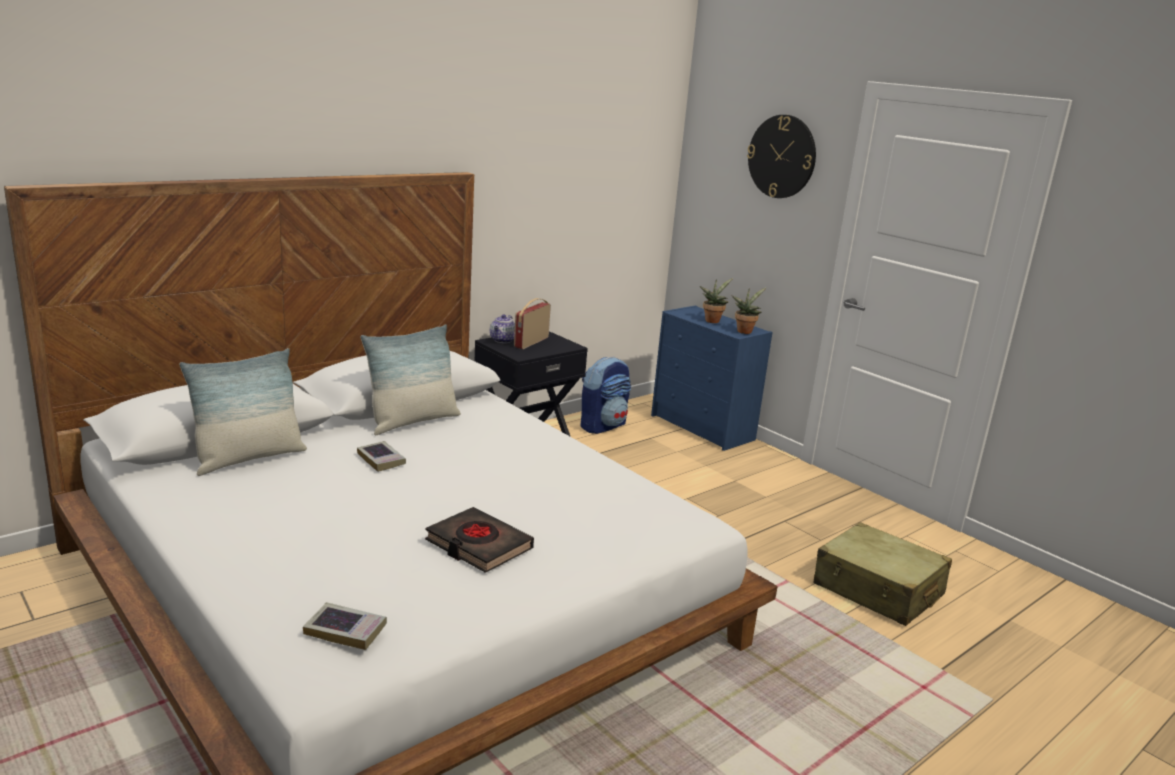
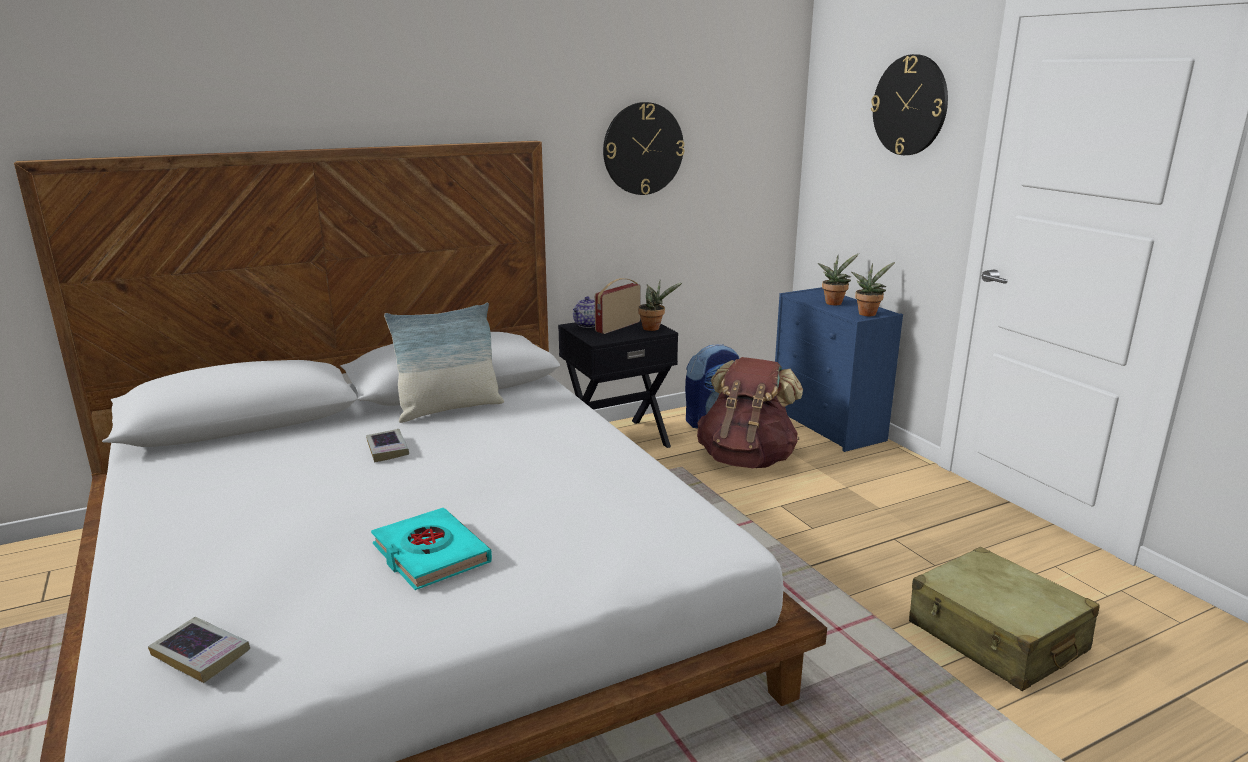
camera: 15 degrees right, 0 degrees up
pillow [179,348,307,476] -> none
black book [425,507,534,573] -> turquoise book [371,508,492,590]
none -> wall clock [603,102,684,195]
none -> potted plant [638,280,683,331]
none -> brown backpack [697,357,803,468]

